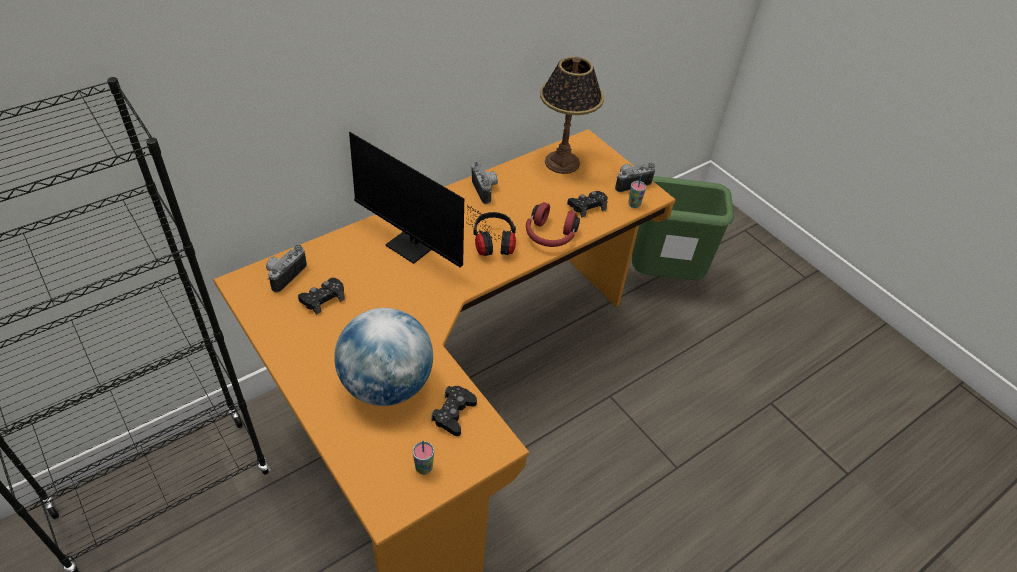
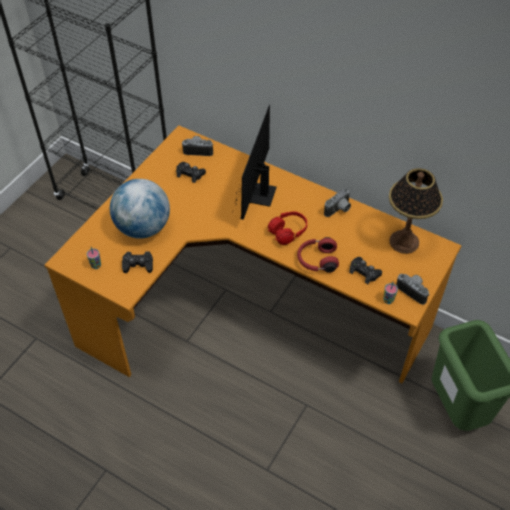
camera: 70 degrees right, 5 degrees up
black headphones [473,212,516,256] -> red headphones [268,211,307,245]

